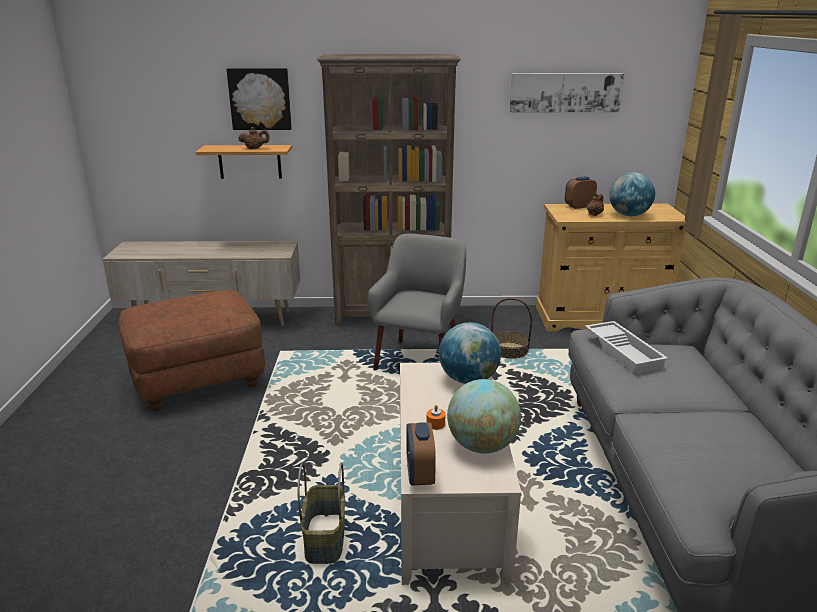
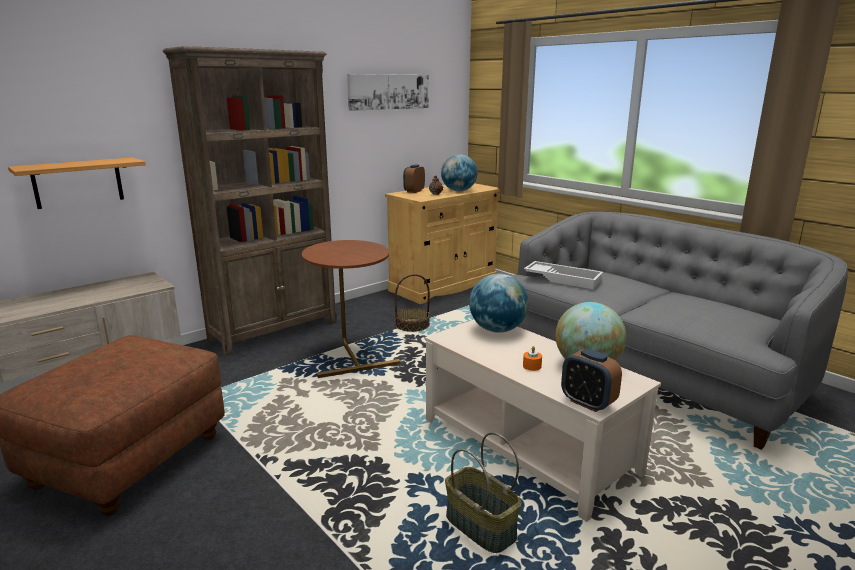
camera: 40 degrees left, 5 degrees down
picture [227,68,292,130] -> none
brown teapot [238,127,270,149] -> none
grey armchair [368,234,466,370] -> brown side table [302,240,400,378]

